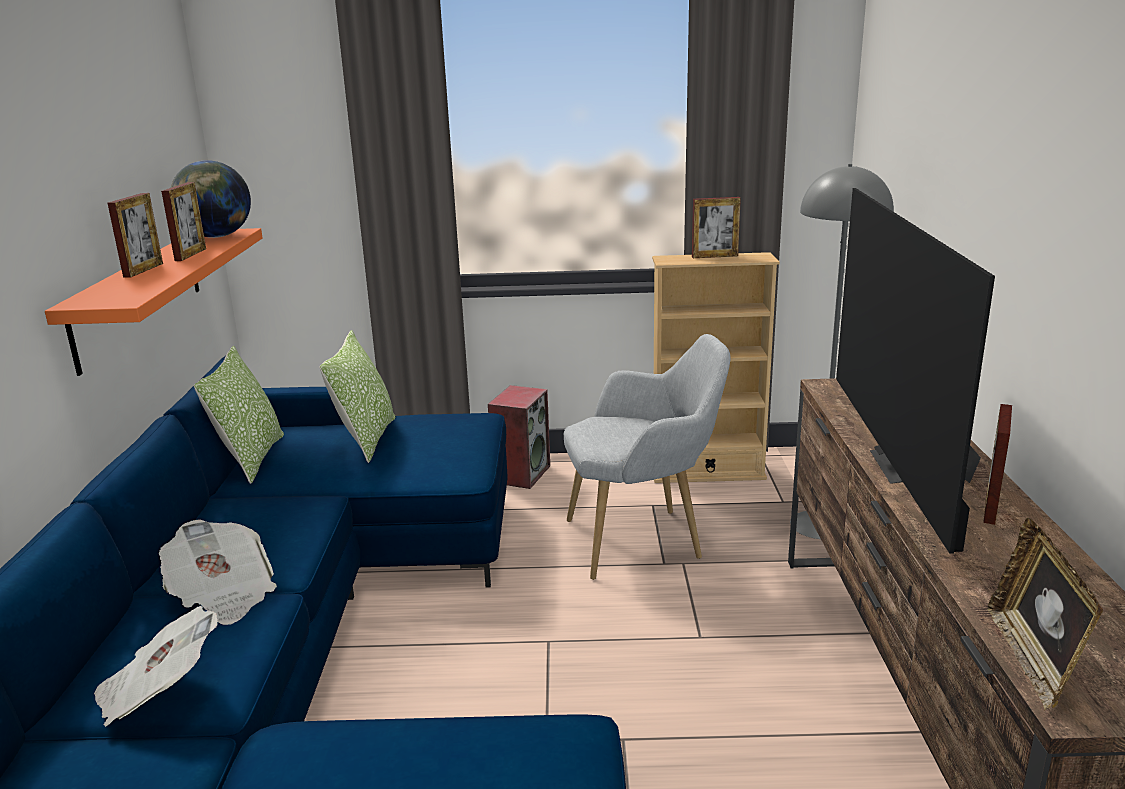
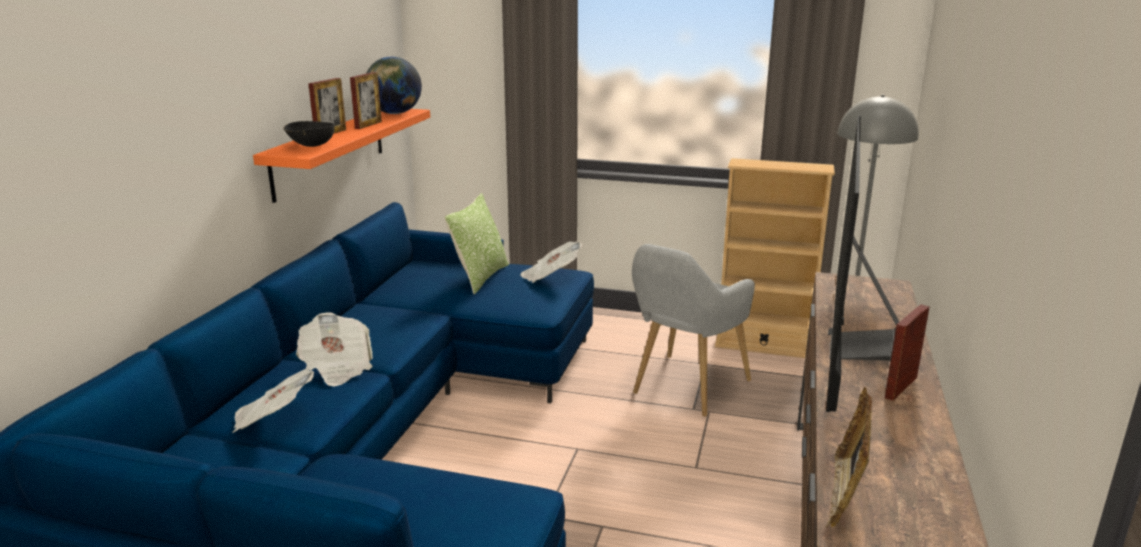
camera: 15 degrees right, 0 degrees up
pillow [194,346,284,484] -> none
speaker [488,385,550,489] -> none
grey armchair [564,334,730,580] -> grey armchair turned 120 degrees clockwise [632,244,755,417]
picture frame [692,197,741,258] -> none
none -> black bowl [284,121,334,147]
none -> newspaper [520,241,583,283]

